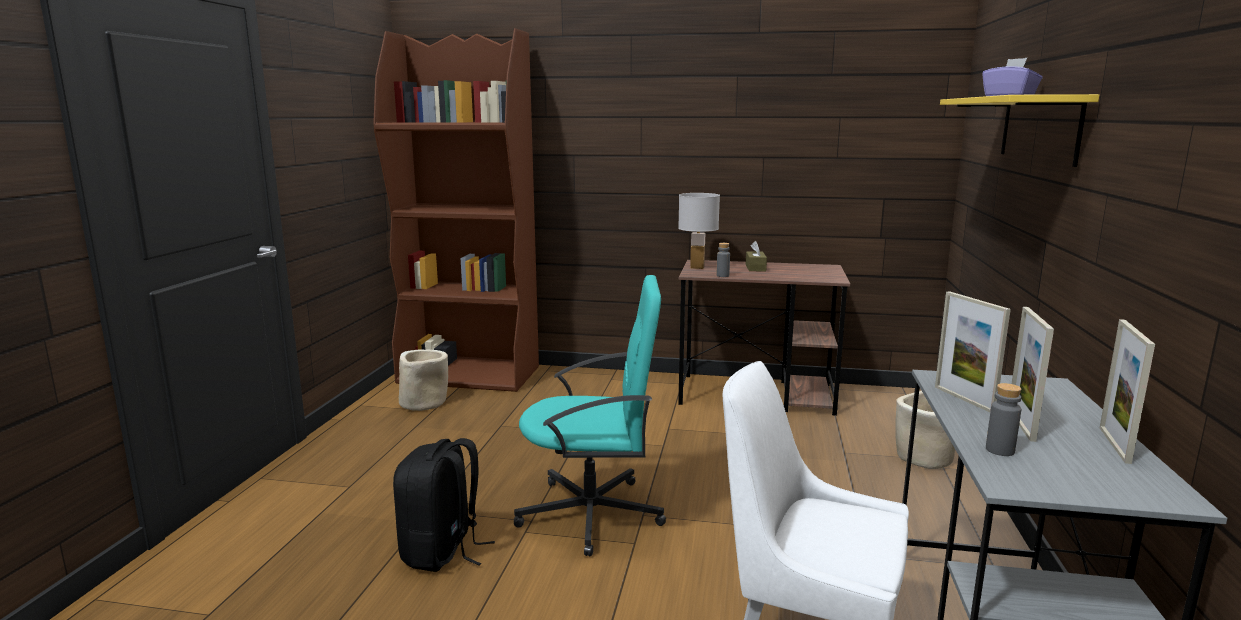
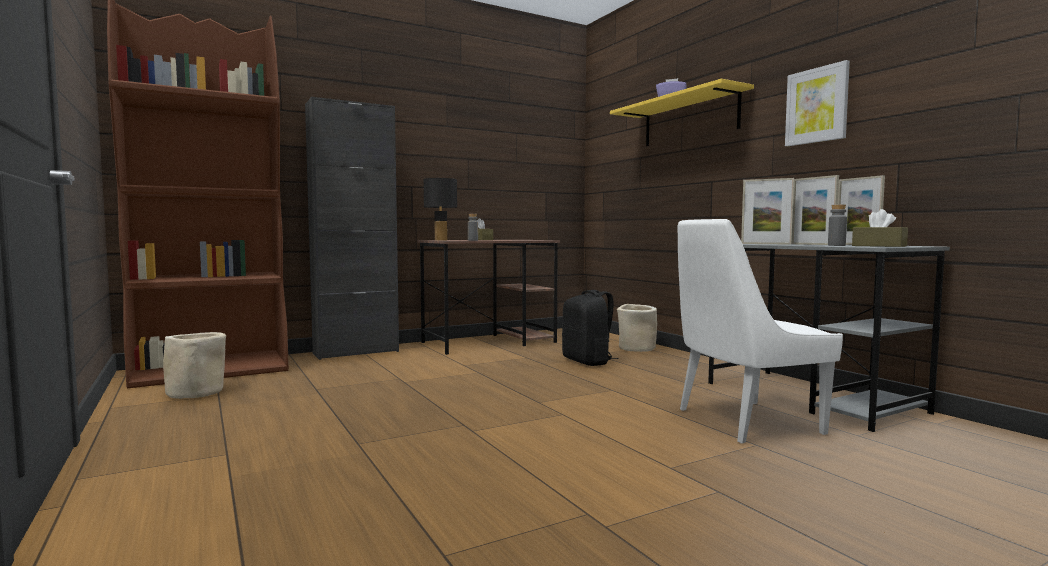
camera: 40 degrees left, 10 degrees down
black backpack [393,438,495,572] -> black backpack moved to [562,290,619,366]
turquoise office chair [514,275,666,557] -> none
white table lamp [678,193,720,269] -> black table lamp [423,178,457,240]
none -> black cabinet [305,97,399,360]
none -> picture [785,60,850,146]
none -> brown tissue box [852,209,908,247]

